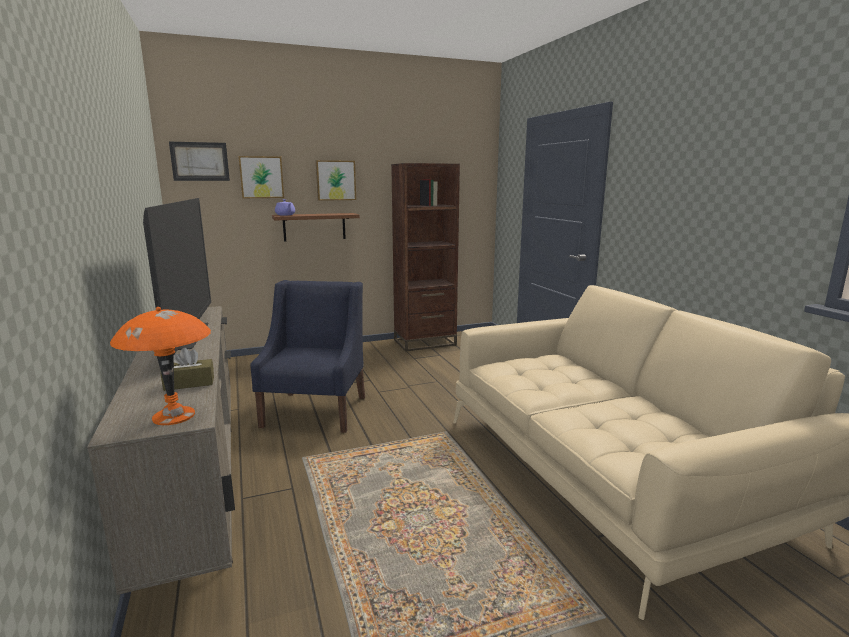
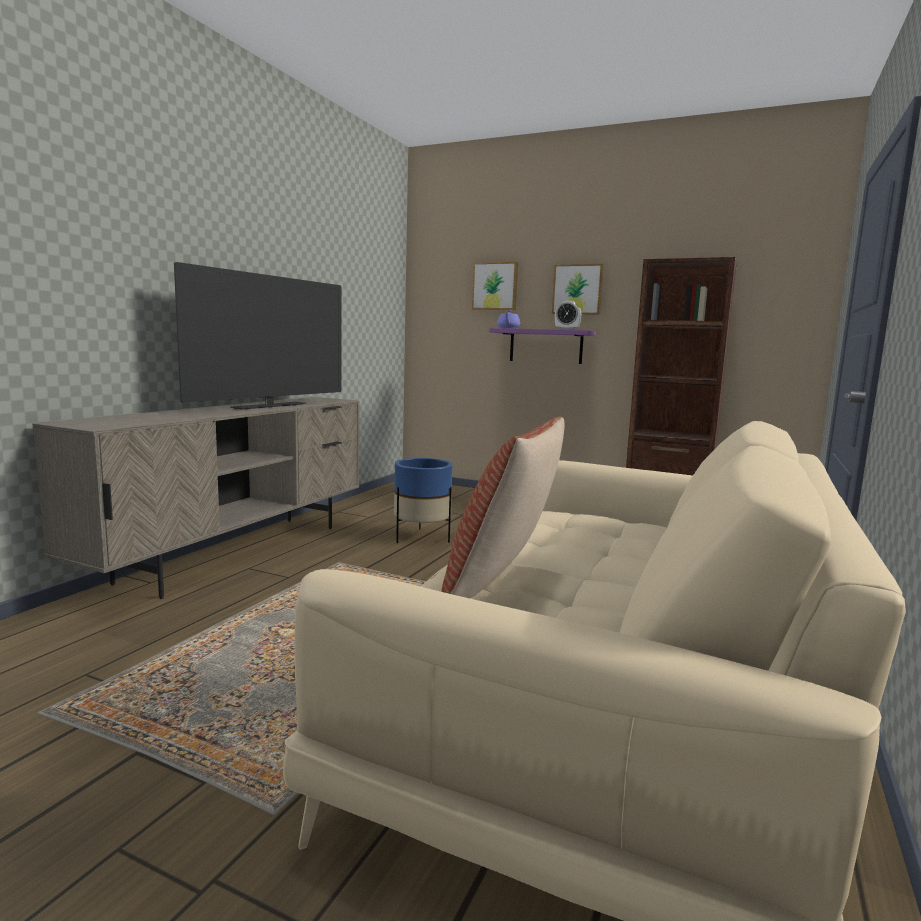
camera: 45 degrees right, 5 degrees down
orange table lamp [110,307,211,425] -> none
brown tissue box [160,348,214,391] -> none
picture [169,142,230,181] -> none
blue armchair [250,280,365,433] -> blue planter [394,458,453,543]
brown shelf [272,213,360,242] -> purple shelf [489,328,596,364]
none -> pillow [441,417,565,599]
none -> alarm clock [555,301,581,330]

